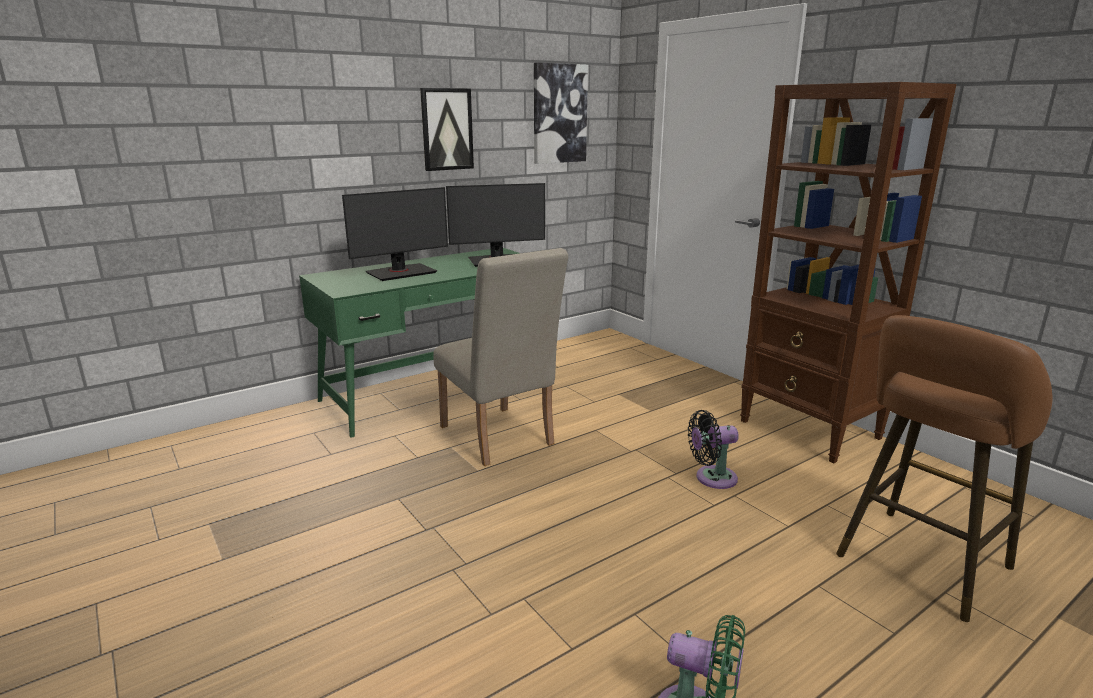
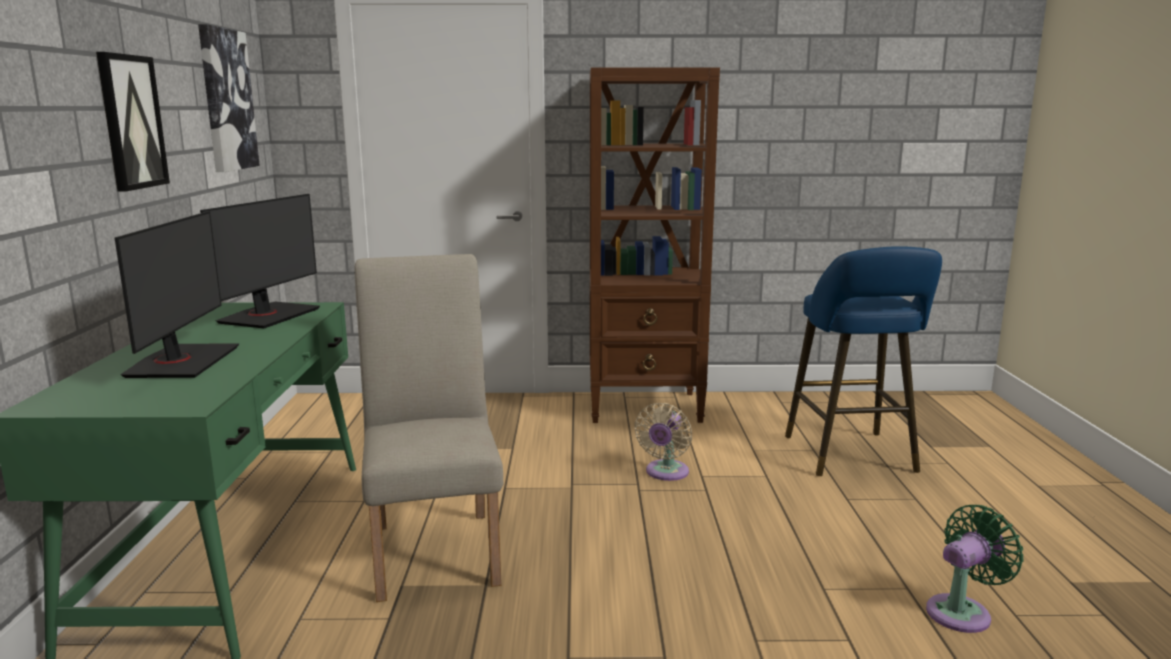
camera: 55 degrees left, 5 degrees down
beige chair [433,248,568,466] -> beige chair turned 105 degrees counterclockwise [354,254,503,602]
black fan [688,410,739,489] -> beige fan [634,403,692,481]
brown stool [836,315,1053,622] -> blue stool [785,246,942,476]

